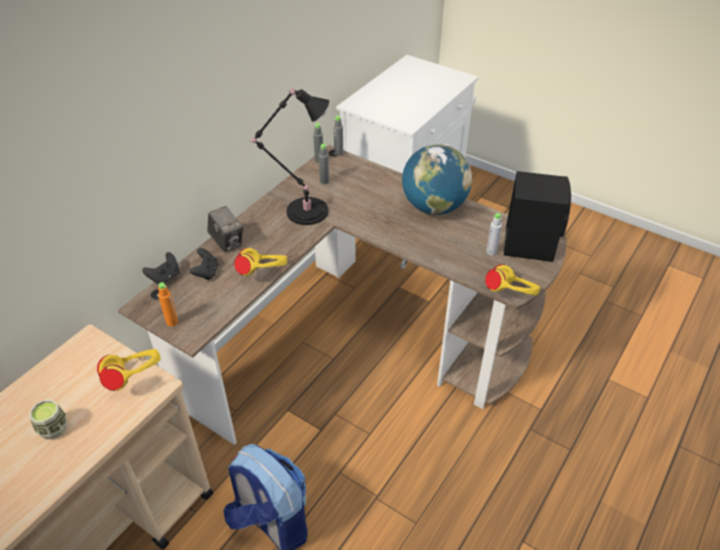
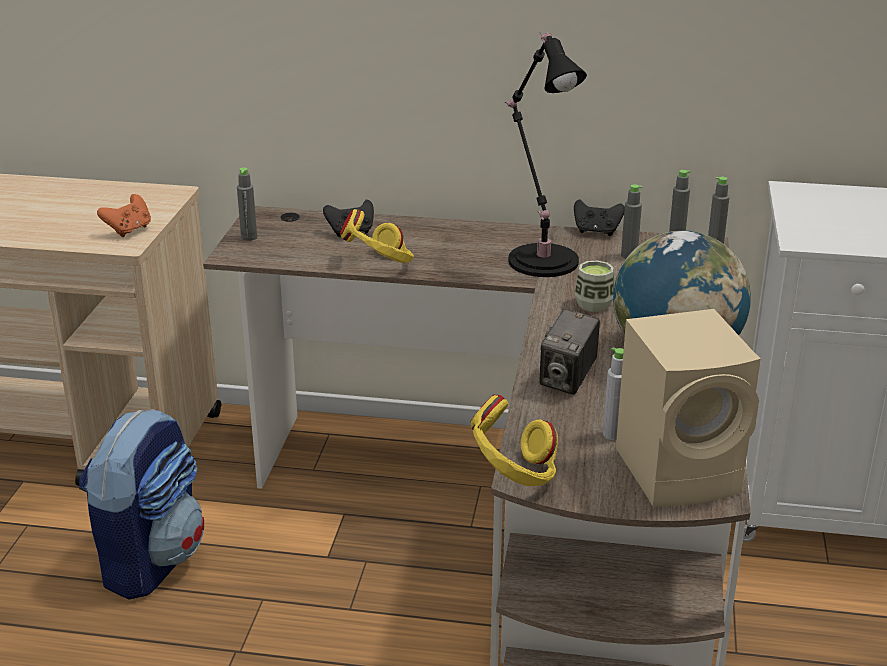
camera: 65 degrees right, 15 degrees down
cup [30,400,67,439] -> cup moved to [575,261,614,312]
yellow headphones [97,349,161,391] -> orange game controller [97,194,151,237]
black game controller [142,252,179,285] -> black game controller moved to [574,200,625,236]
orange bottle [158,282,178,326] -> grey bottle [237,168,257,241]
camera [207,206,243,252] -> camera moved to [539,308,600,395]
black speaker [504,171,571,262] -> beige speaker [616,309,761,507]

